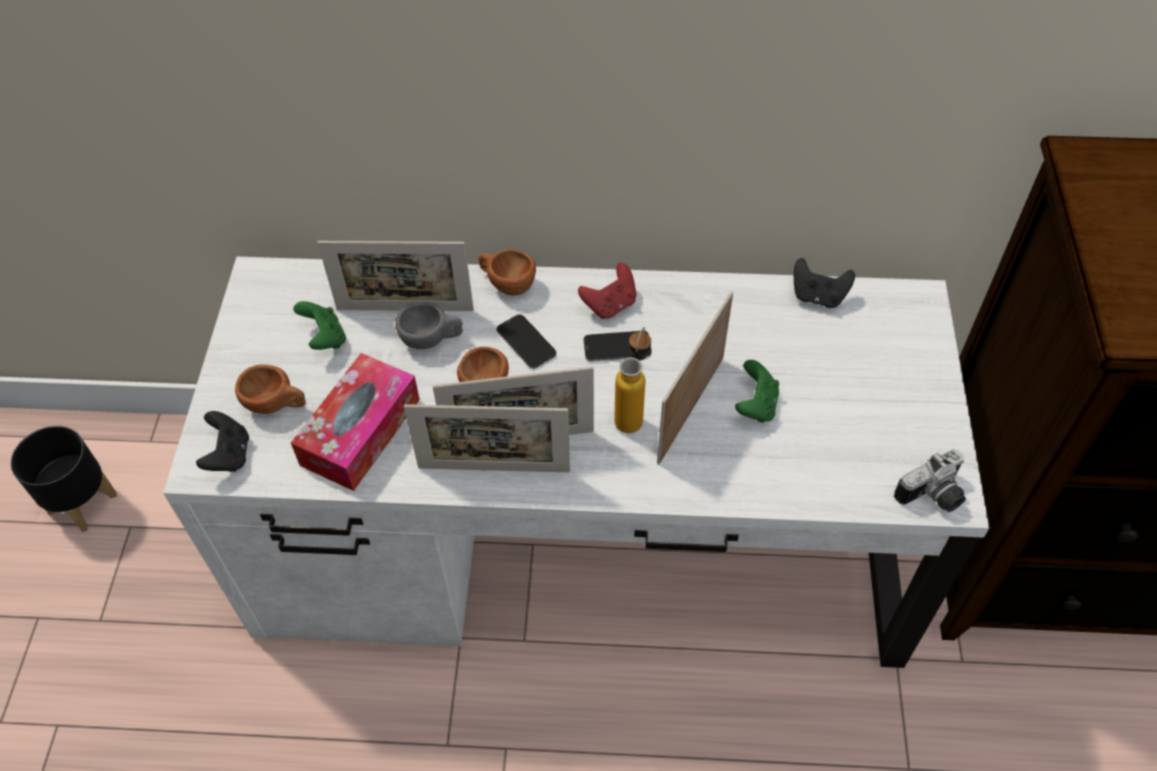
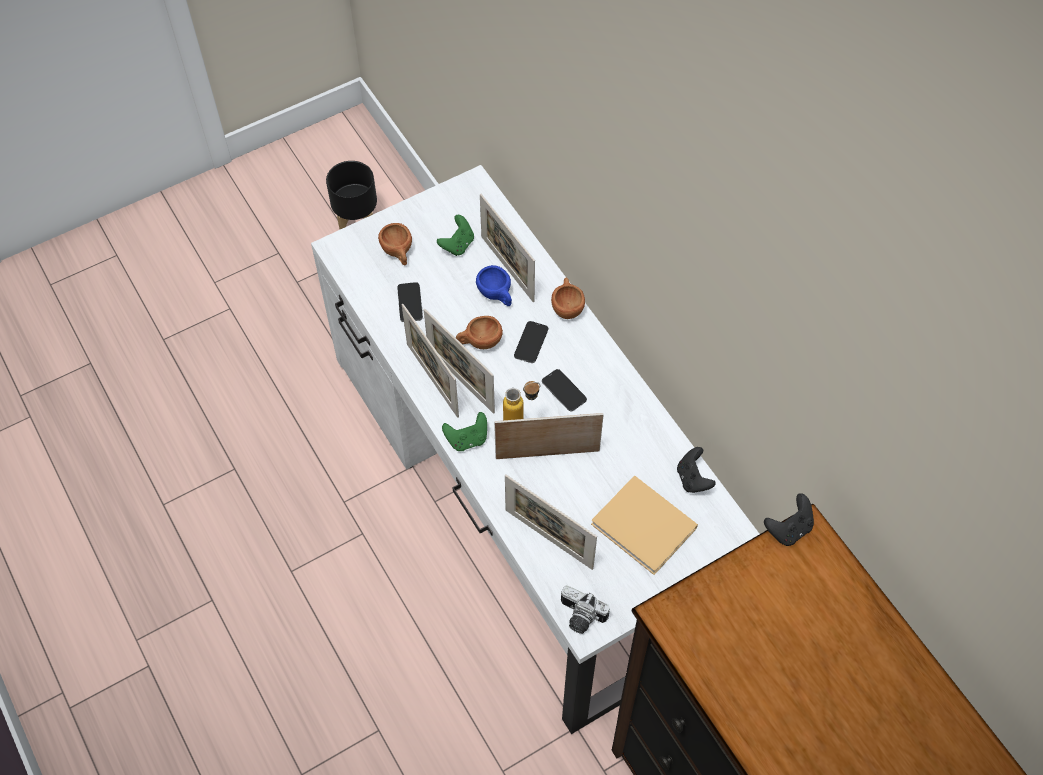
camera: 55 degrees right, 5 degrees up
black game controller [196,411,249,472] -> black game controller moved to [764,493,814,546]
tissue box [291,353,420,491] -> phone [397,282,423,322]
grey cup [395,302,463,349] -> blue cup [476,265,512,306]
red game controller [578,263,636,319] -> none
green game controller [735,360,779,423] -> green game controller moved to [442,412,487,451]
none -> picture frame [505,474,597,570]
none -> beige book [591,475,698,575]

